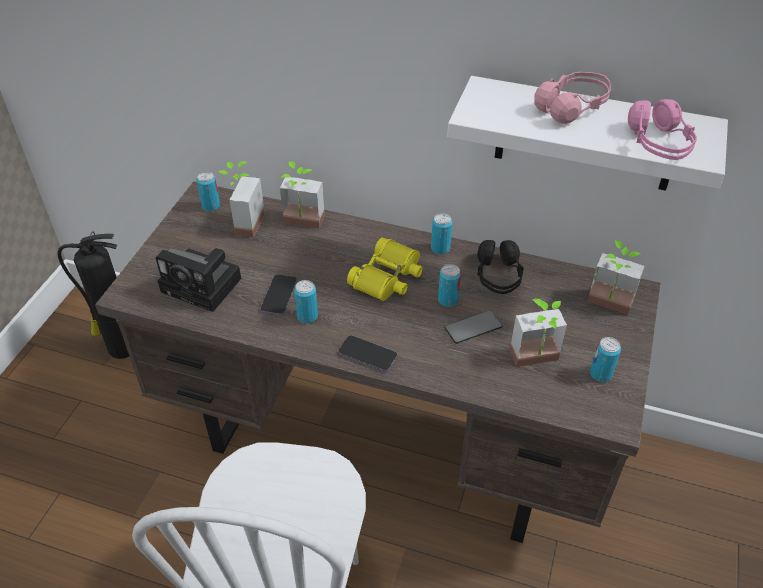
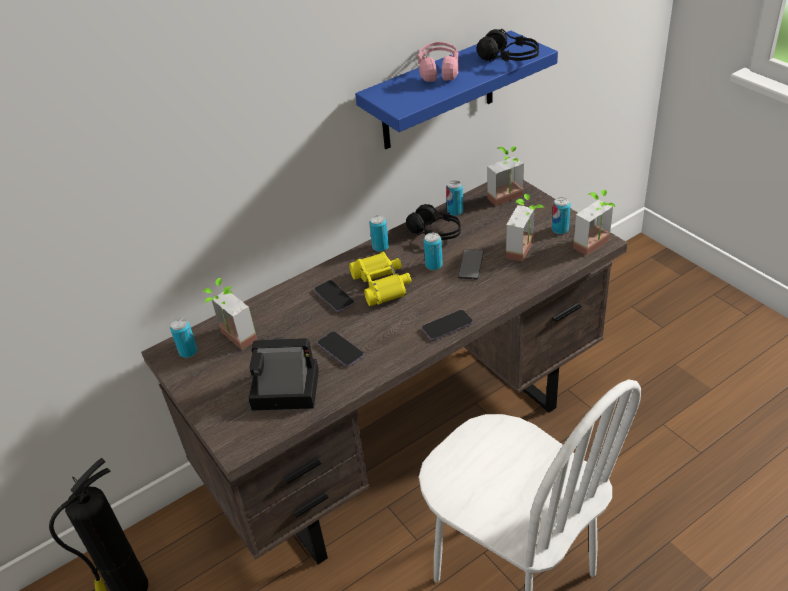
camera: 50 degrees left, 5 degrees down
camera [156,248,241,312] -> camera turned 150 degrees counterclockwise [249,337,319,410]
potted plant [280,161,325,229] -> potted plant moved to [573,189,615,256]
can [294,280,318,323] -> can moved to [446,180,463,216]
white shelf [447,76,728,191] -> blue shelf [355,31,558,149]
pink headphones [628,99,697,160] -> black headphones [476,29,539,62]
none -> phone [314,280,355,312]

